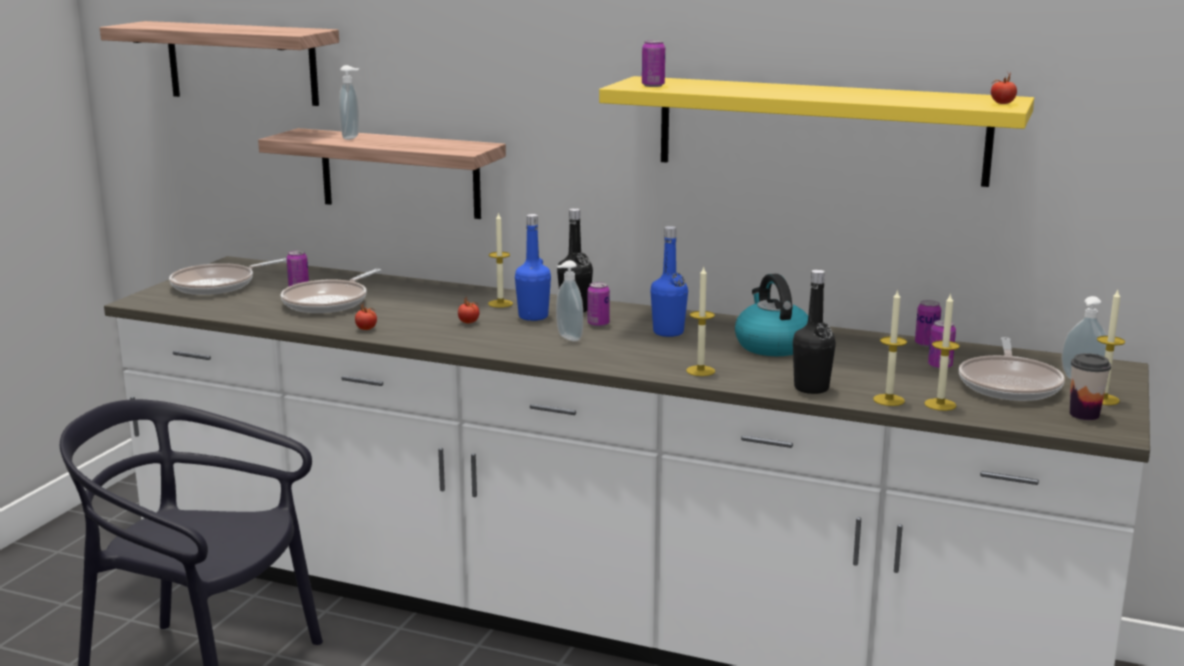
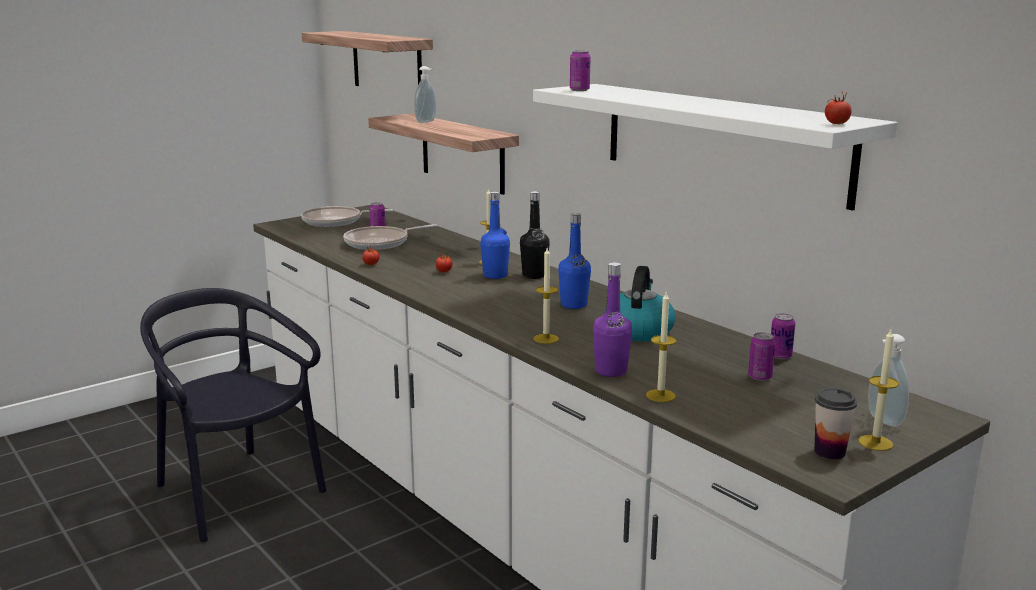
camera: 30 degrees right, 0 degrees up
soap dispenser [556,260,583,341] -> none
can [588,282,610,327] -> none
yellow shelf [599,76,1034,187] -> white shelf [533,84,897,211]
black bottle [793,270,836,394] -> purple bottle [593,262,632,377]
candle [924,293,960,411] -> none
frying pan [959,337,1065,401] -> none

